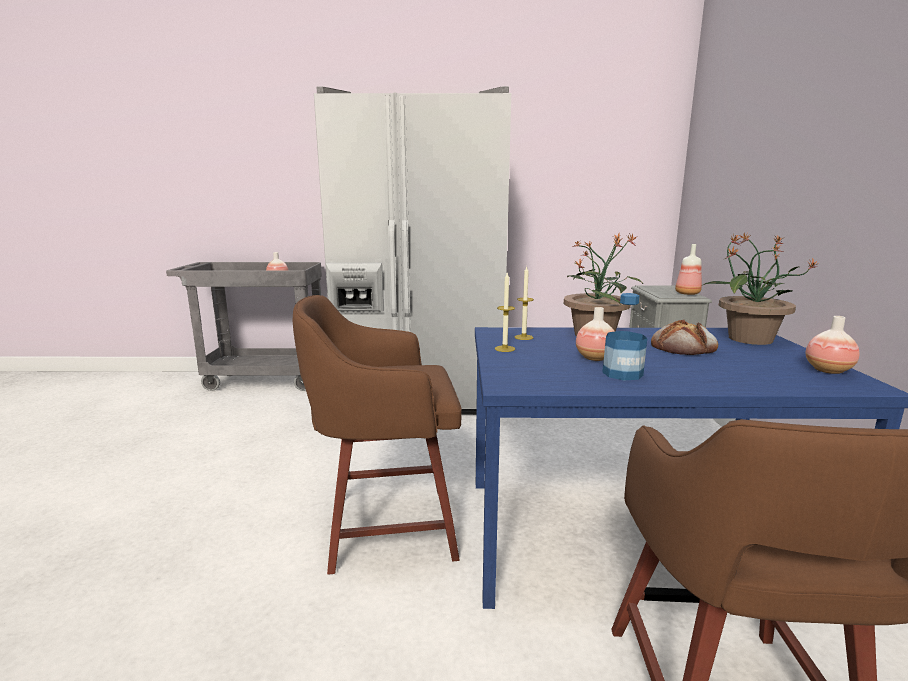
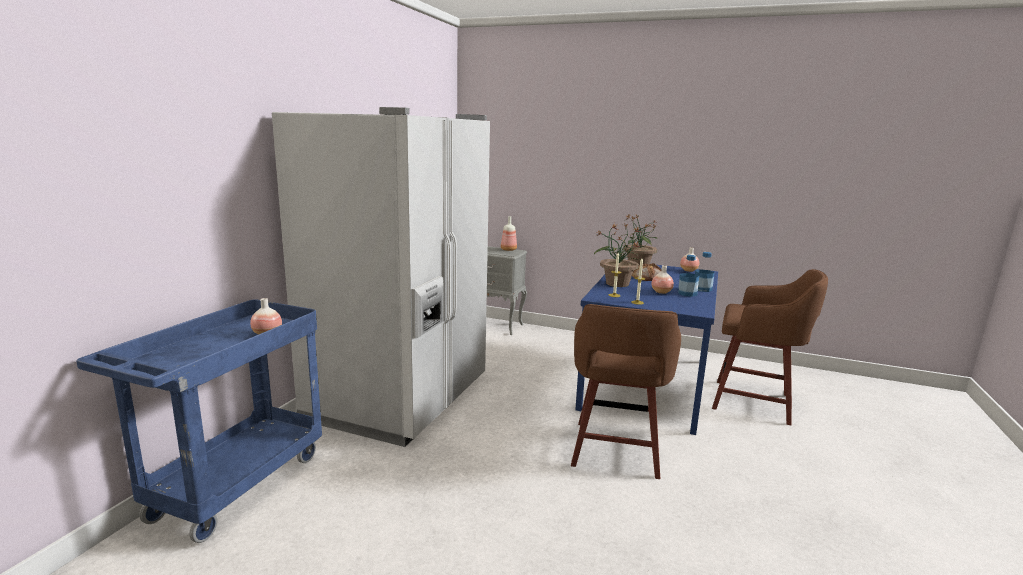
camera: 70 degrees left, 0 degrees up
grey cart [166,262,322,391] -> blue cart [76,299,322,543]
none -> bottle [695,252,715,292]

